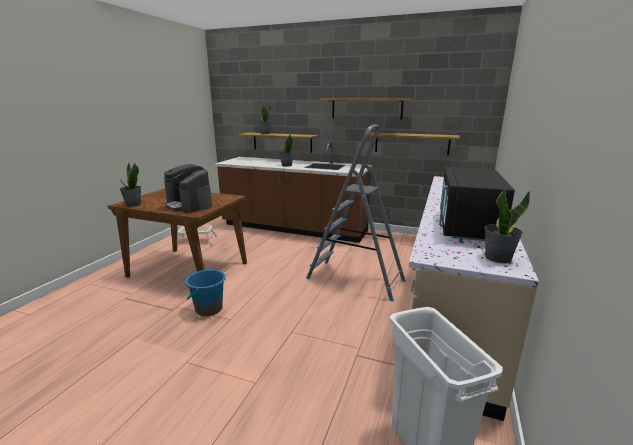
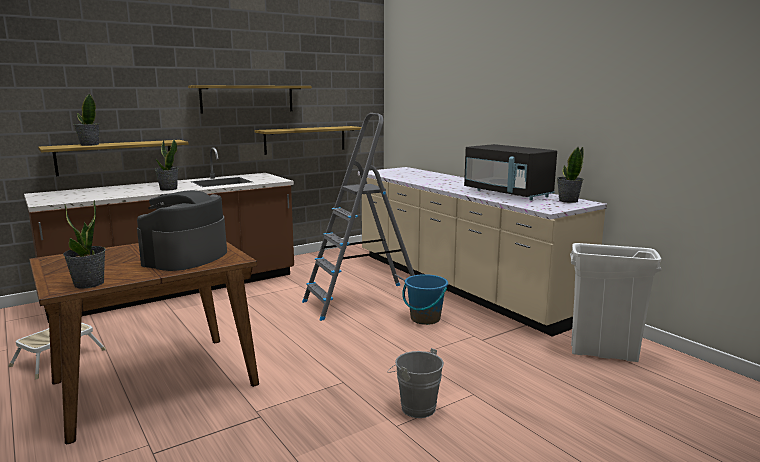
camera: 55 degrees left, 5 degrees down
coffee machine [164,164,212,213] -> coffee machine turned 120 degrees clockwise [137,190,227,271]
blue bucket [185,270,226,316] -> blue bucket moved to [402,274,448,325]
none -> grey bucket [387,348,444,418]

